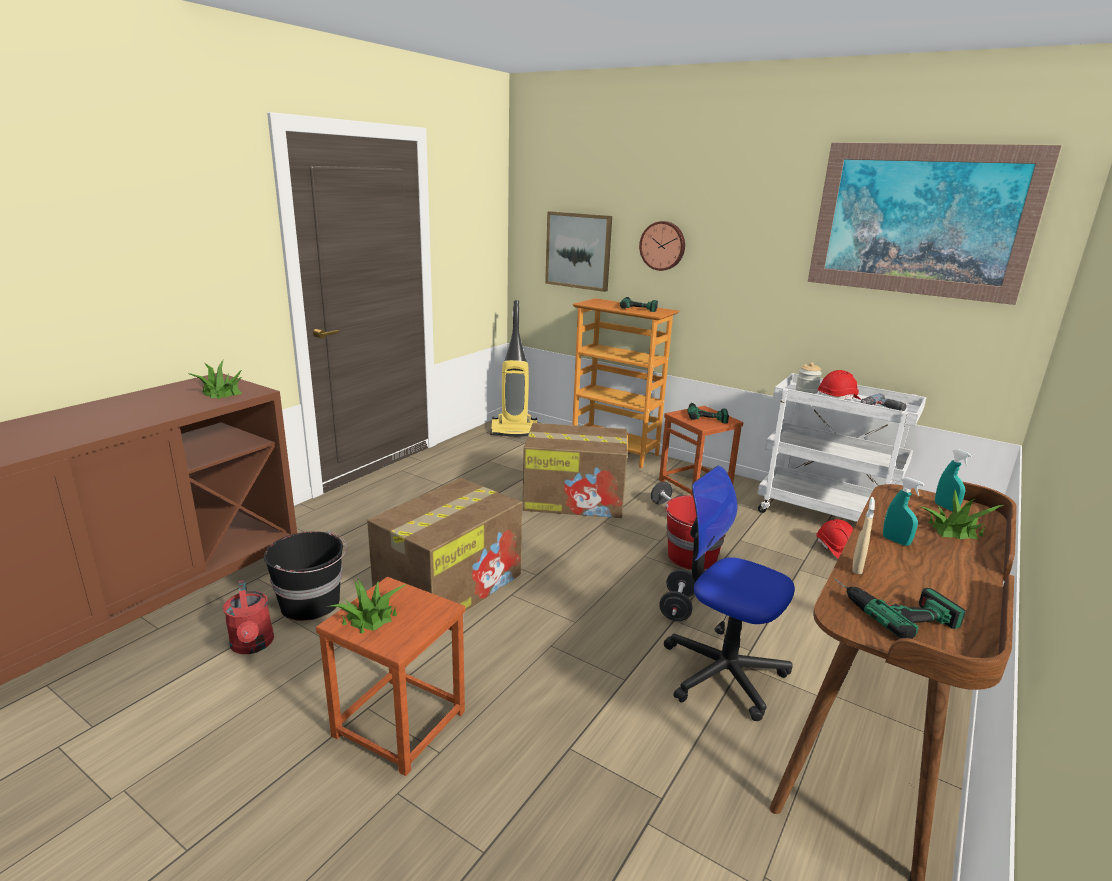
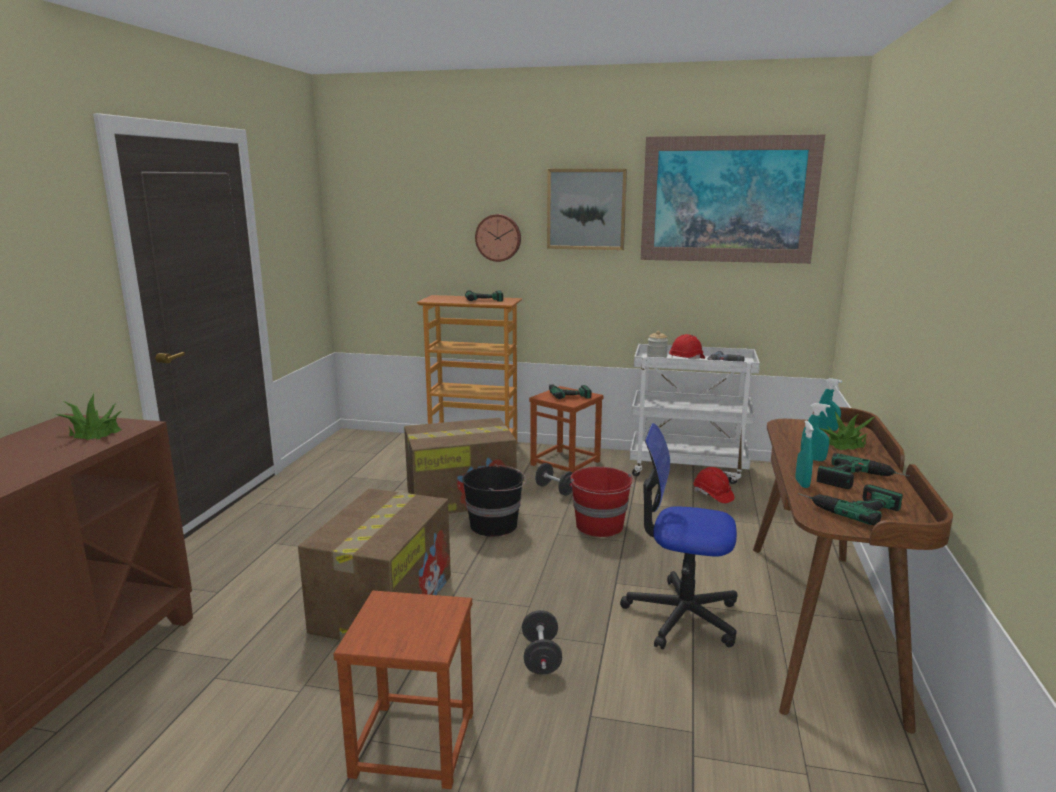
camera: 20 degrees left, 5 degrees down
red watering can [223,580,274,654] -> none
black bucket [264,531,347,621] -> black bucket moved to [462,464,526,536]
potted plant [331,578,406,634] -> none
vacuum cleaner [490,300,537,437] -> none
picture [545,211,612,292] -> picture moved to [547,169,627,250]
black dumbbell [659,569,695,621] -> black dumbbell moved to [522,610,562,675]
beige spray bottle [852,497,875,574] -> turquoise spray bottle [796,420,814,488]
none -> power drill [817,453,909,489]

